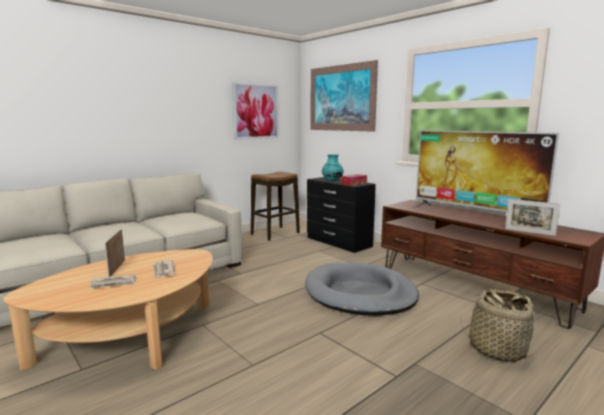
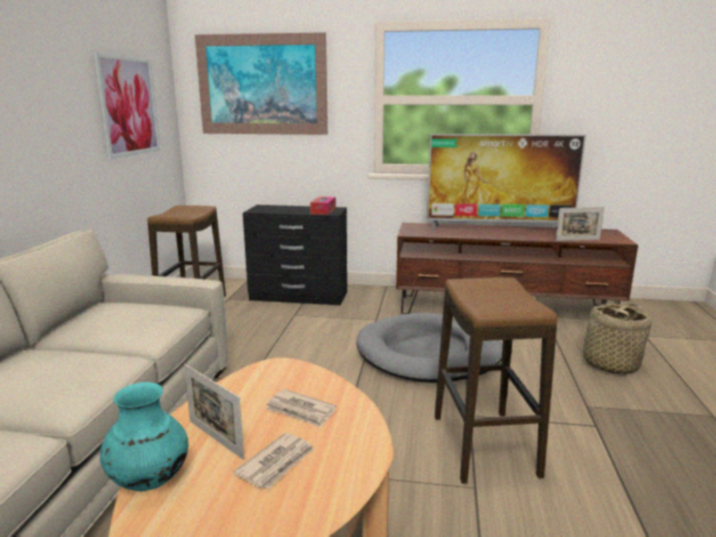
camera: 40 degrees left, 5 degrees up
turquoise vase [322,154,344,181] -> turquoise vase moved to [100,382,188,491]
none -> stool [435,277,558,484]

